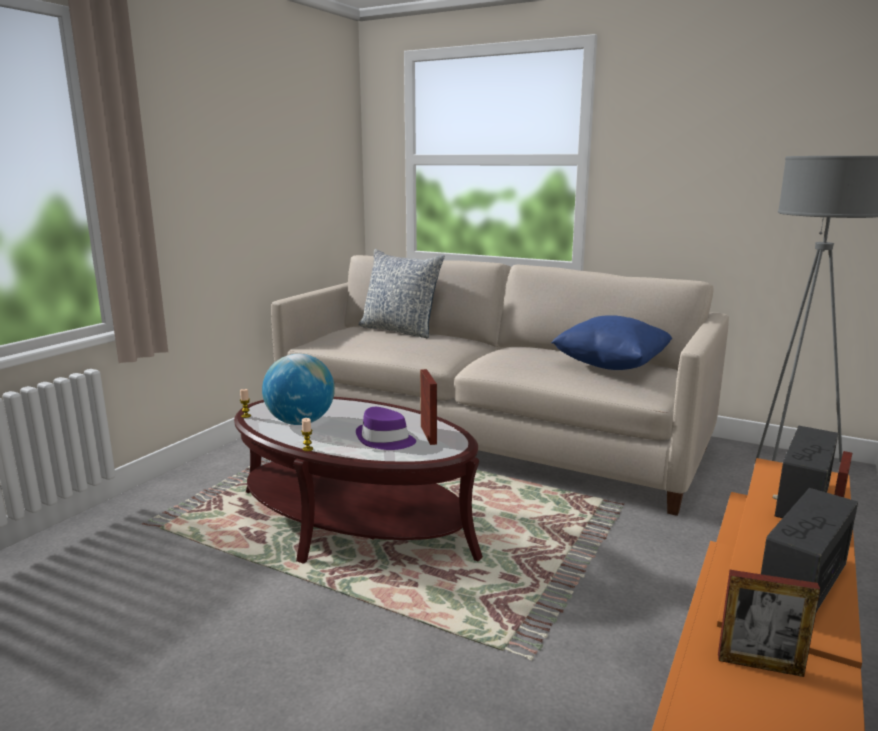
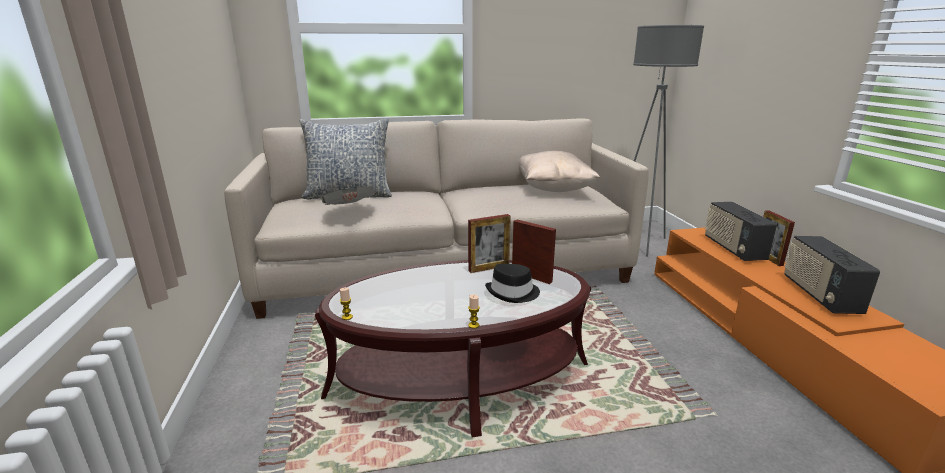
camera: 40 degrees left, 5 degrees up
globe [262,354,335,425] -> none
purple hat [356,407,416,450] -> black hat [485,264,540,303]
blue pillow [551,315,672,370] -> beige pillow [518,151,600,192]
picture frame [718,570,820,677] -> picture frame moved to [468,214,511,273]
none -> newspaper [320,186,376,205]

